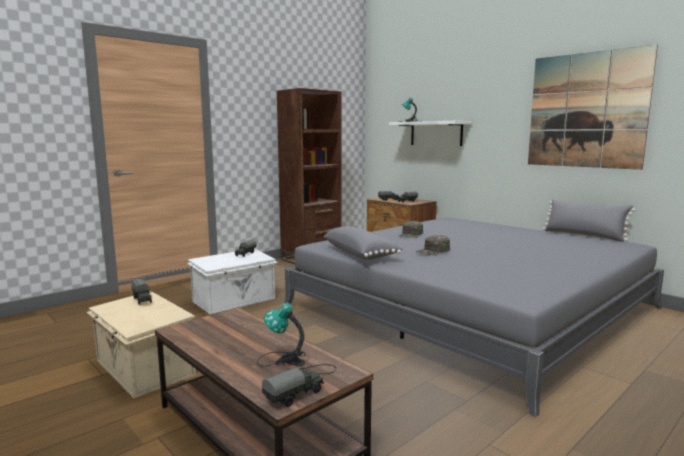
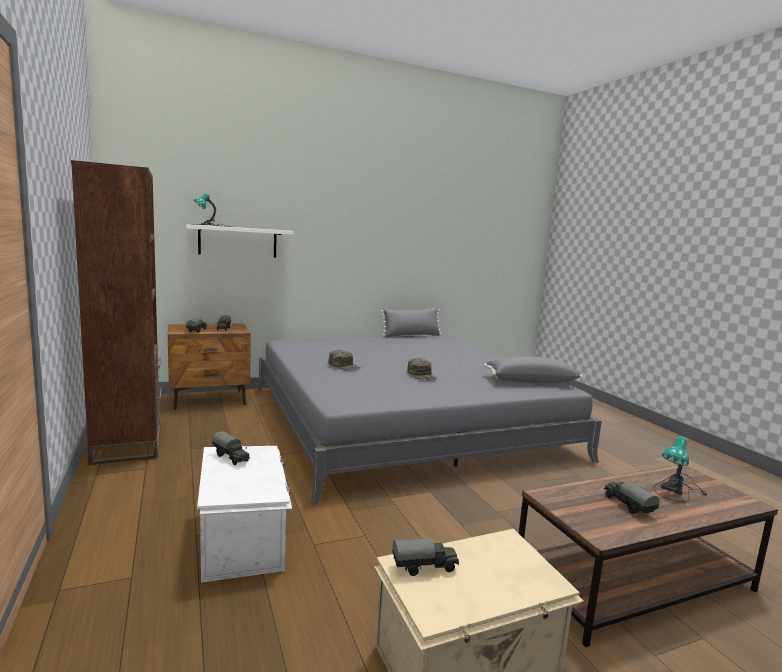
camera: 70 degrees left, 0 degrees up
toy truck [262,368,324,407] -> toy truck moved to [604,481,660,514]
grey pillow [324,227,402,260] -> grey pillow moved to [484,357,583,383]
picture [528,44,658,170] -> none

